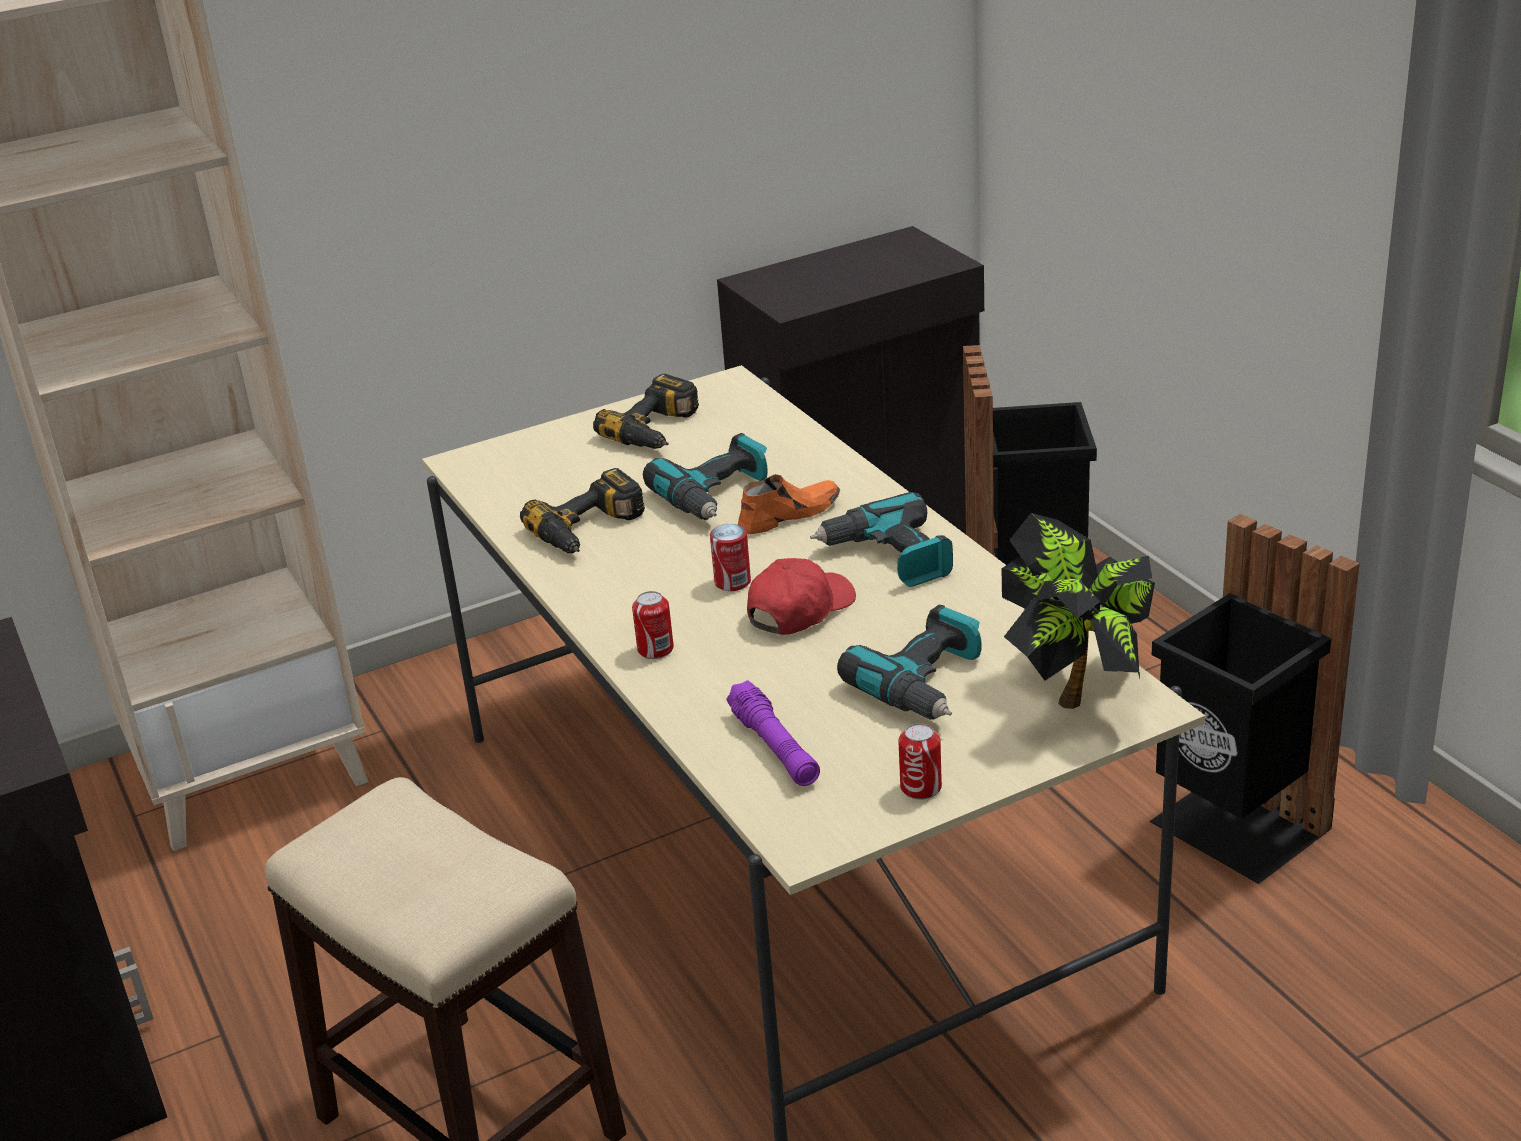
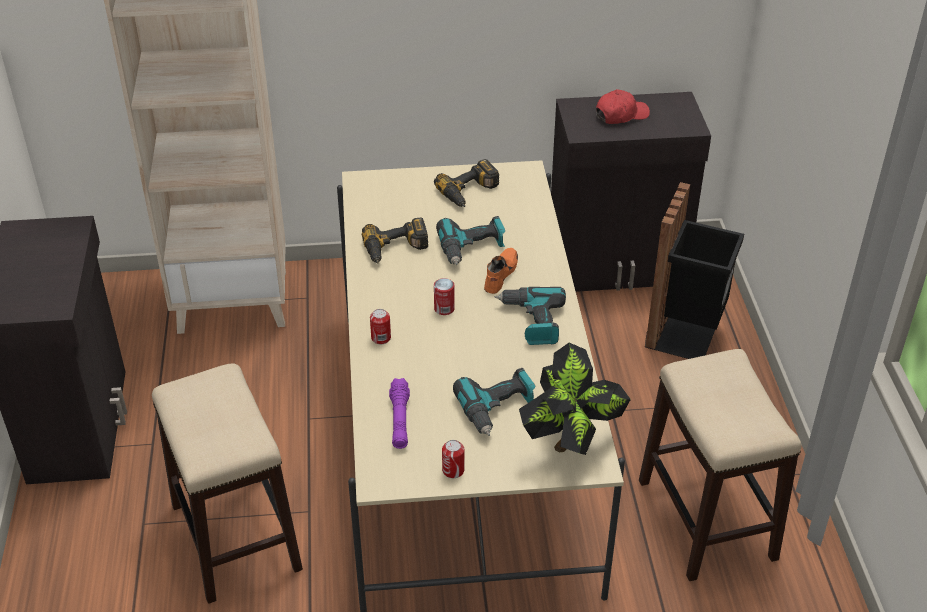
camera: 20 degrees right, 10 degrees up
orange shoe [738,474,840,534] -> orange shoe turned 60 degrees counterclockwise [484,248,518,294]
red cap [747,558,856,635] -> red cap moved to [596,89,650,124]
black trash can [1149,514,1360,884] -> stool [639,349,802,581]

